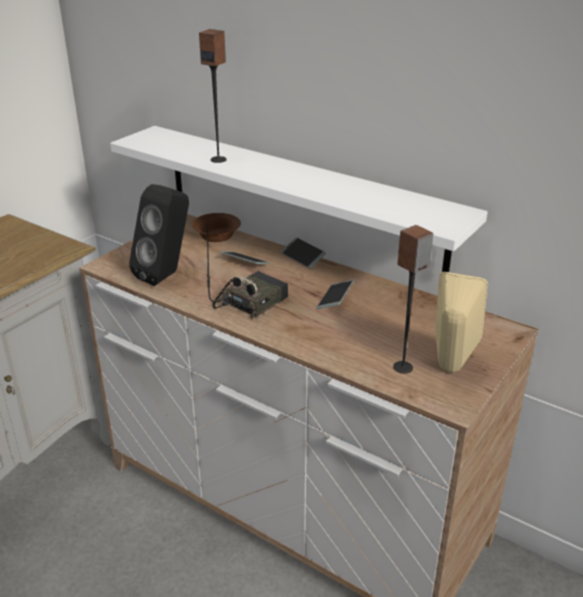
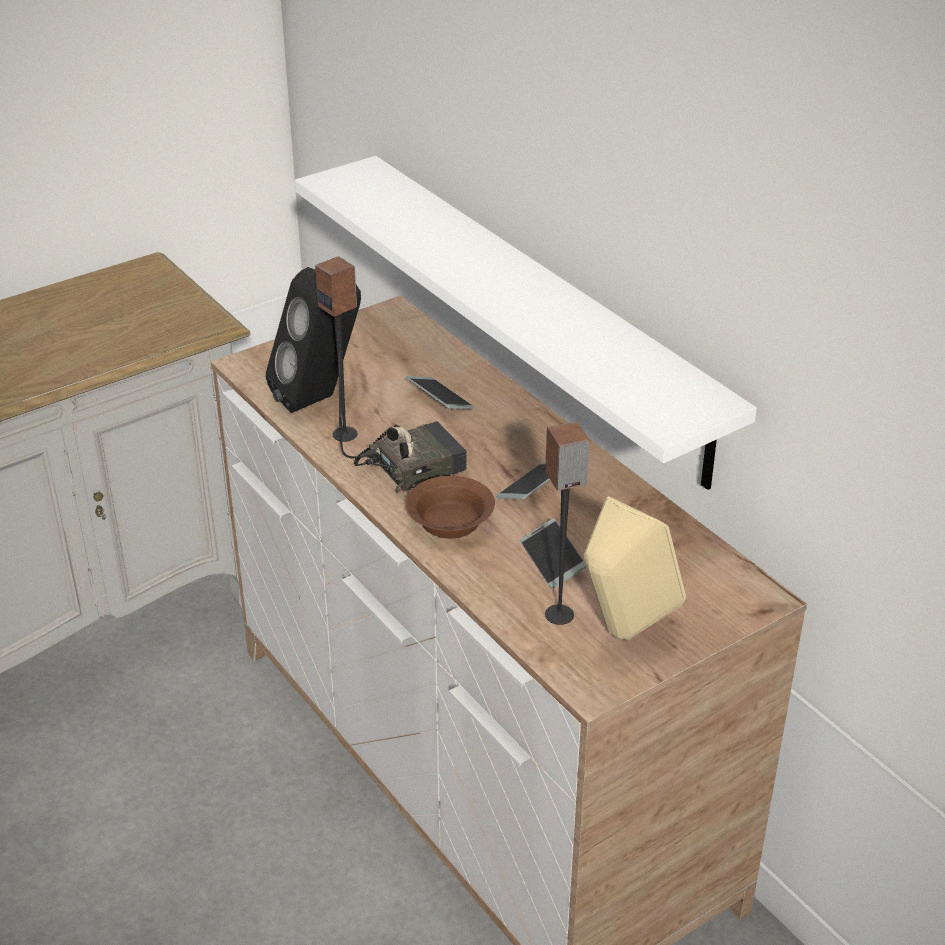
camera: 20 degrees right, 5 degrees up
brown bowl [192,213,241,242] -> brown bowl moved to [406,476,495,538]
speaker [199,29,227,163] -> speaker moved to [315,256,357,442]
phone [281,237,326,269] -> phone moved to [520,519,586,589]

